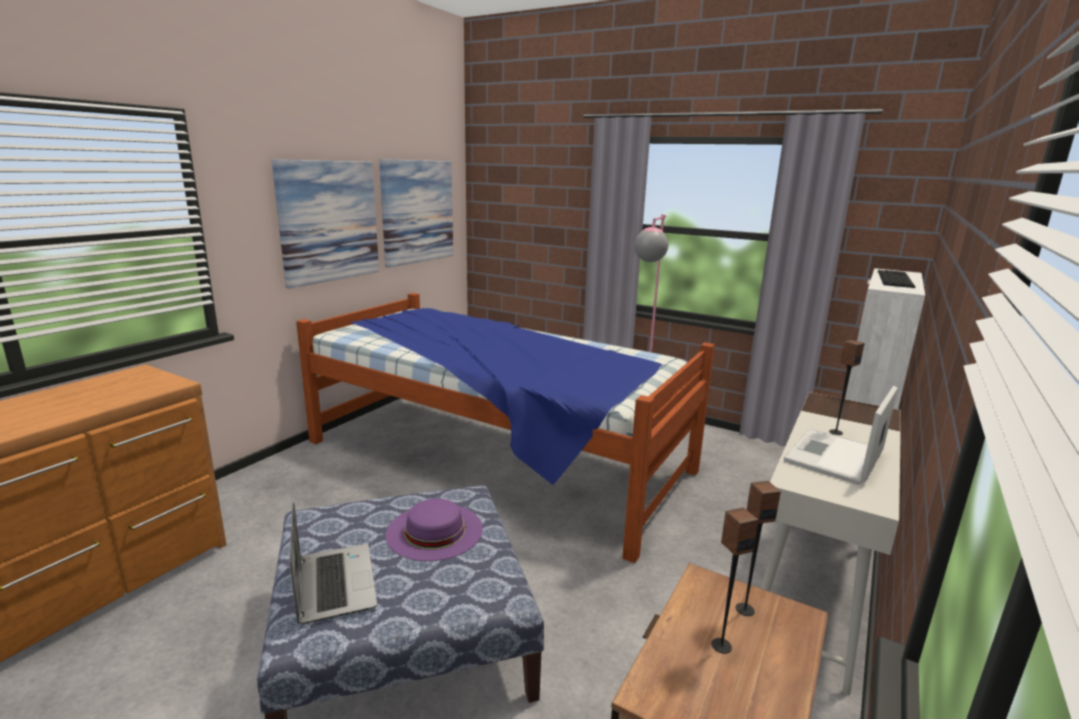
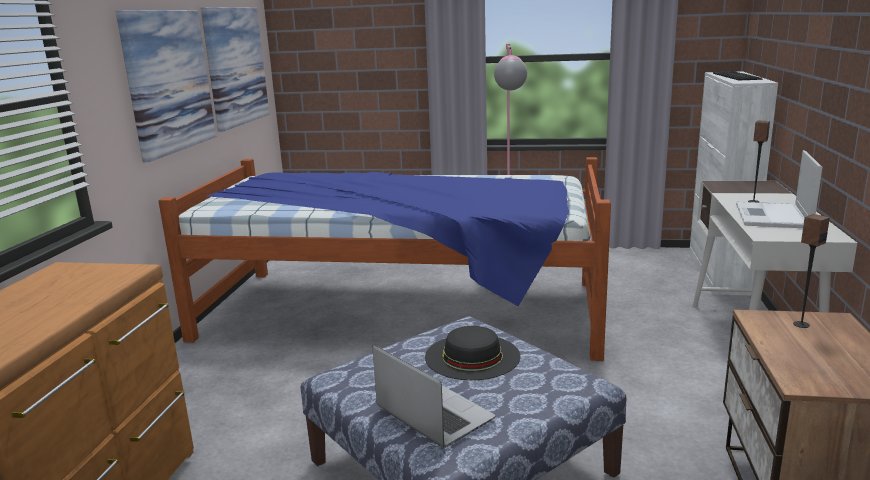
camera: 20 degrees left, 0 degrees up
purple hat [386,499,483,561] -> black hat [425,326,520,380]
speaker [711,507,758,654] -> none

